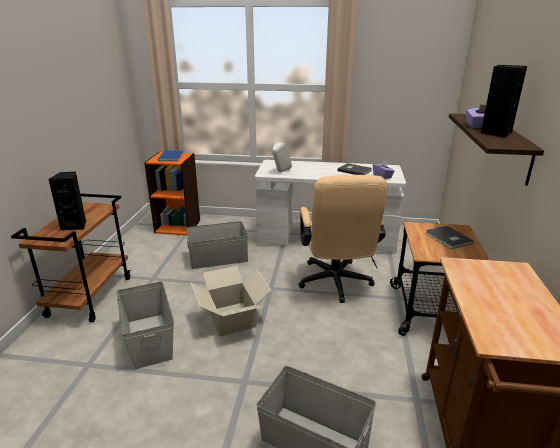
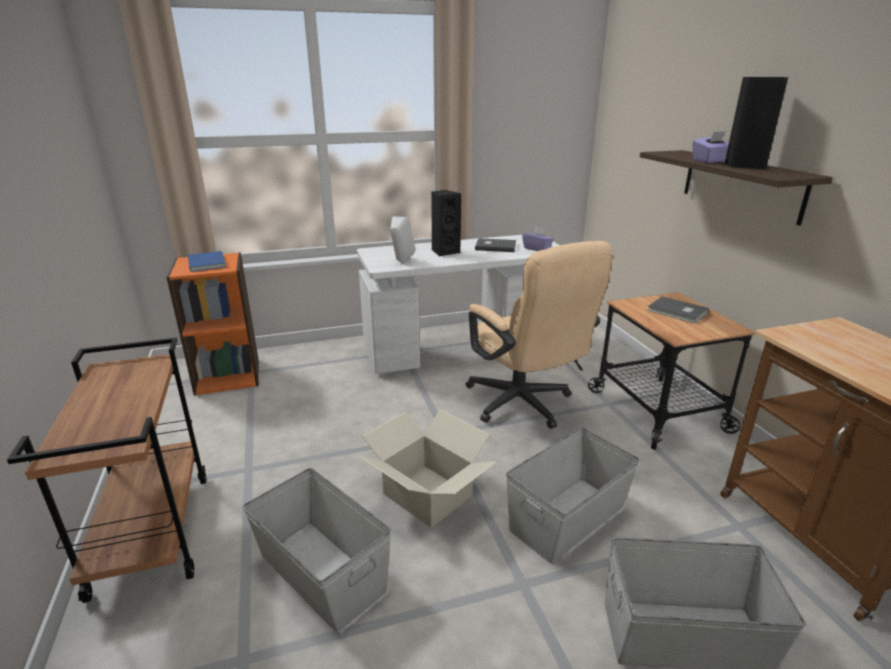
camera: 25 degrees left, 0 degrees up
black speaker [48,172,86,231] -> black speaker moved to [431,190,461,257]
grey storage box [186,221,248,269] -> grey storage box moved to [506,427,640,563]

